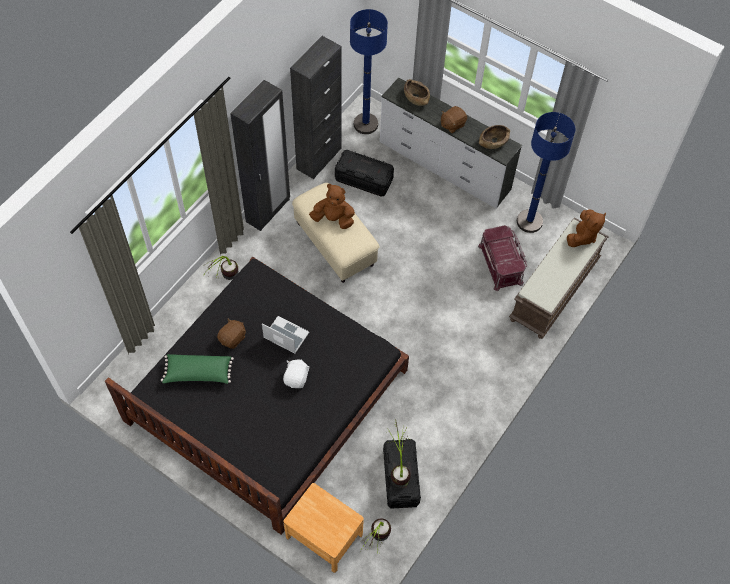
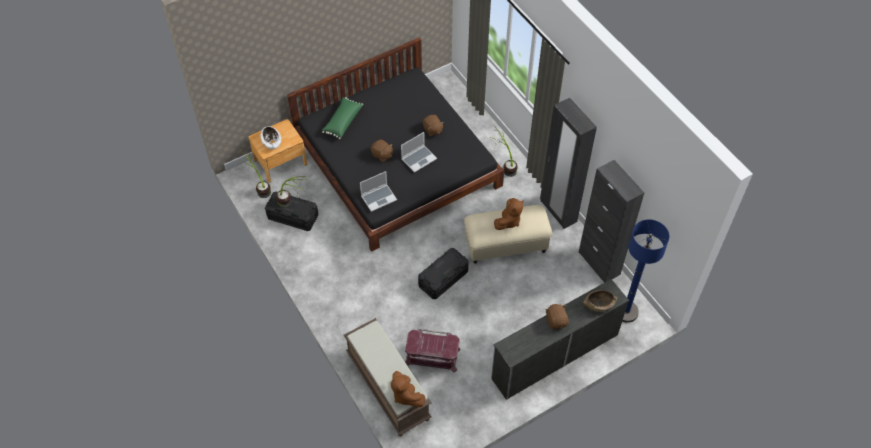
camera: 115 degrees right, 5 degrees down
green pillow [161,354,234,384] -> green pillow moved to [322,97,363,139]
white plush toy [283,359,310,388] -> brown plush toy [371,139,393,162]
black storage box [335,150,394,197] -> black storage box moved to [418,248,469,299]
brown bowl [479,125,510,149] -> none
blue floor lamp [517,112,575,233] -> none
none -> white bowl [261,126,281,149]
none -> laptop [360,171,397,212]

